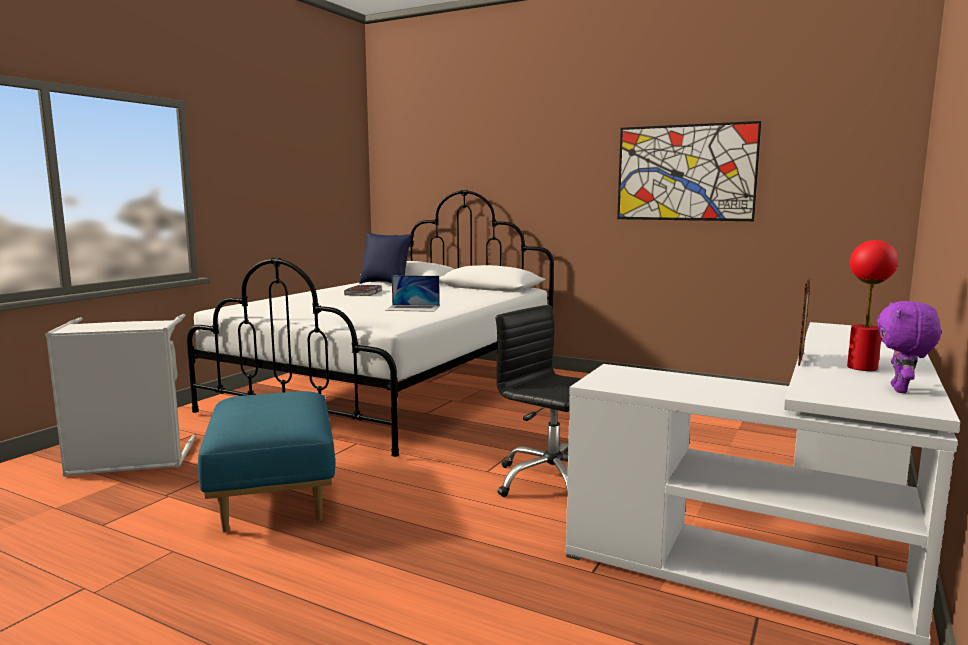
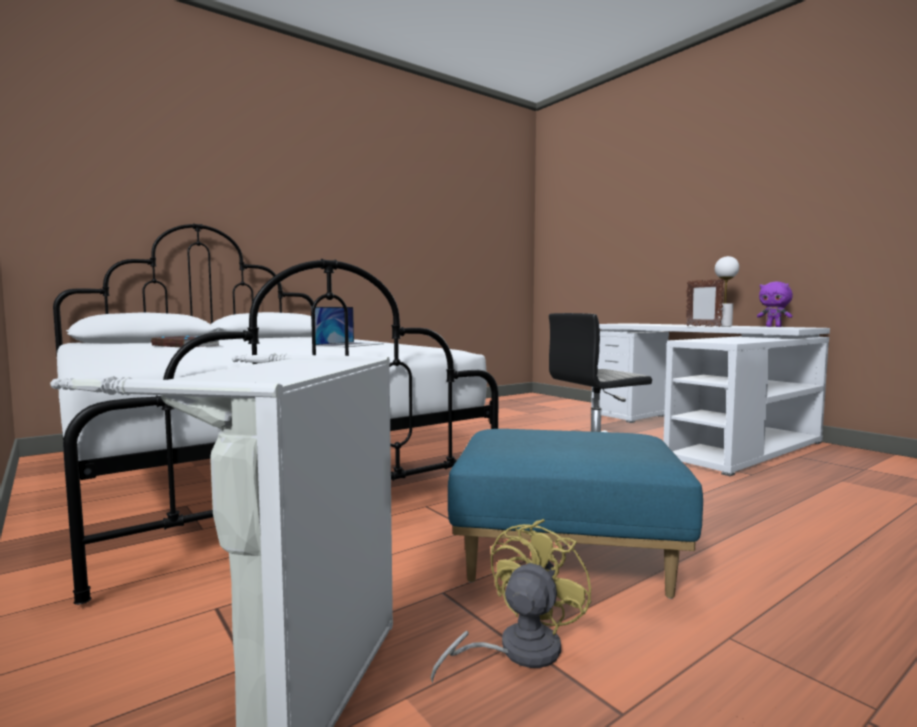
camera: 65 degrees left, 5 degrees down
blue pillow [359,232,413,284] -> none
picture [617,121,761,221] -> none
red table lamp [847,240,898,371] -> white table lamp [715,256,739,326]
none -> yellow fan [430,519,592,683]

